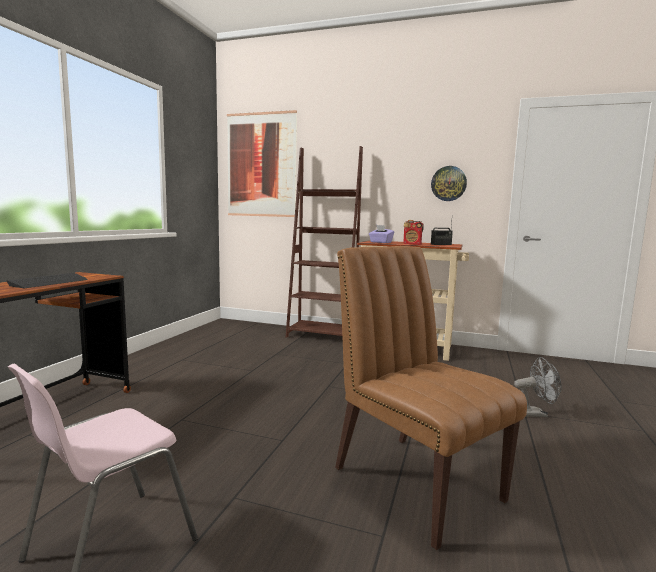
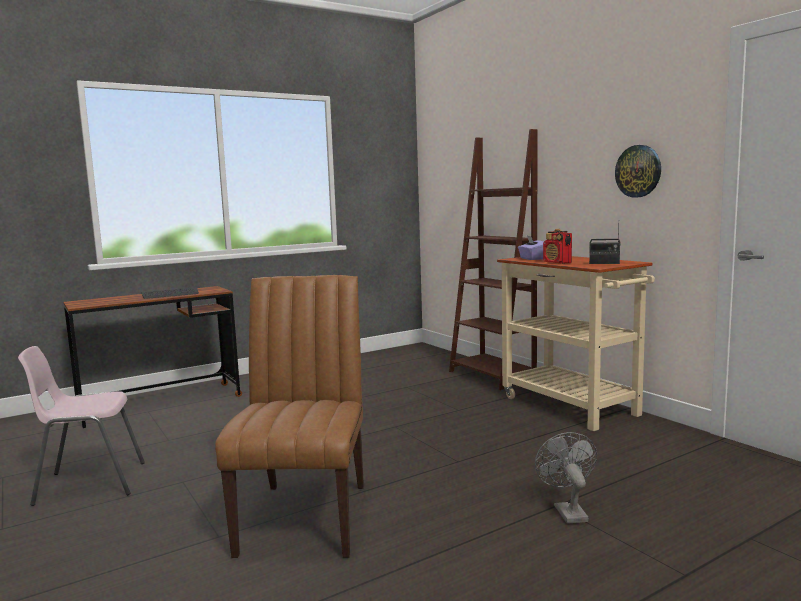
camera: 40 degrees right, 0 degrees up
picture [227,110,297,217] -> none
grey fan [514,357,561,417] -> grey fan turned 135 degrees counterclockwise [535,432,597,524]

